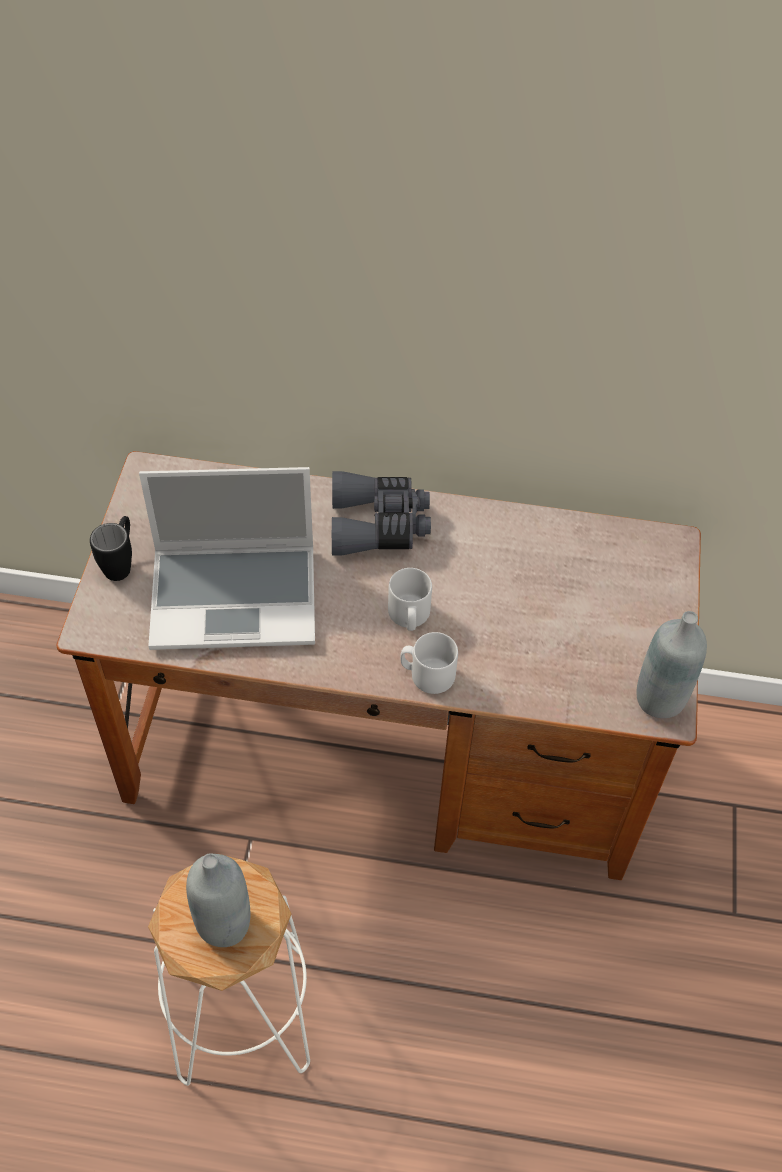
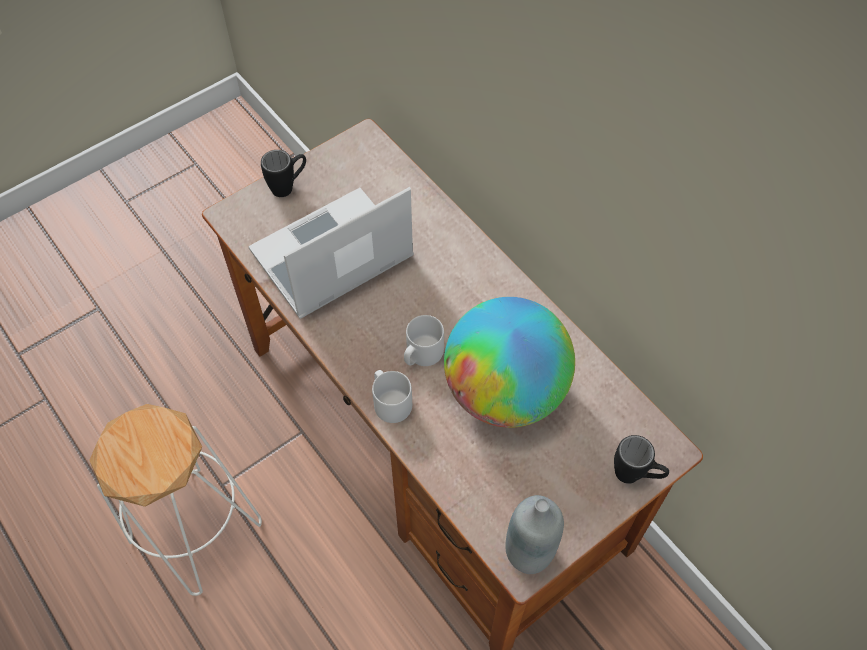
camera: 45 degrees right, 5 degrees up
laptop [139,467,315,650] -> laptop turned 105 degrees clockwise [248,187,414,319]
grey bottle [186,853,250,947] -> none
grey binoculars [332,471,431,556] -> none
none -> globe [444,297,575,428]
none -> black mug [614,435,669,484]

